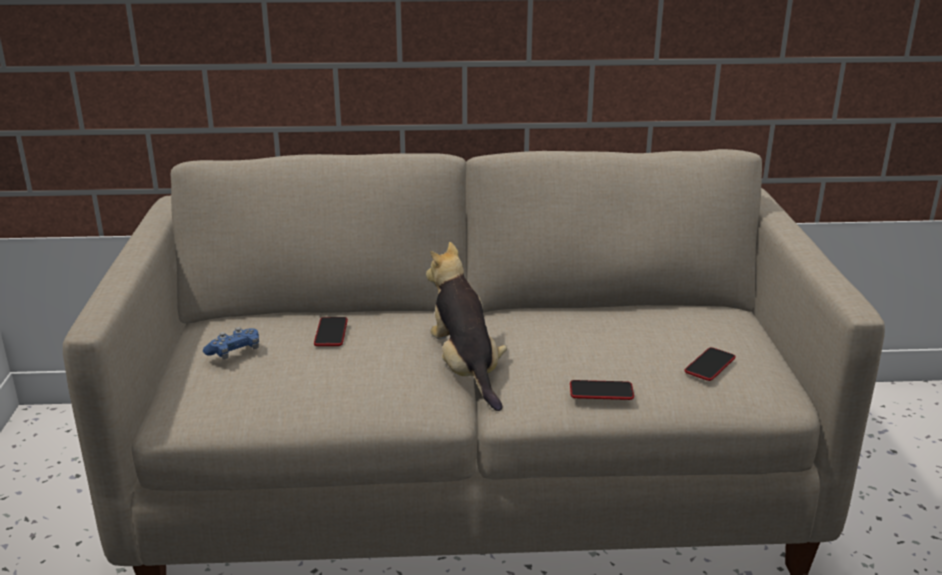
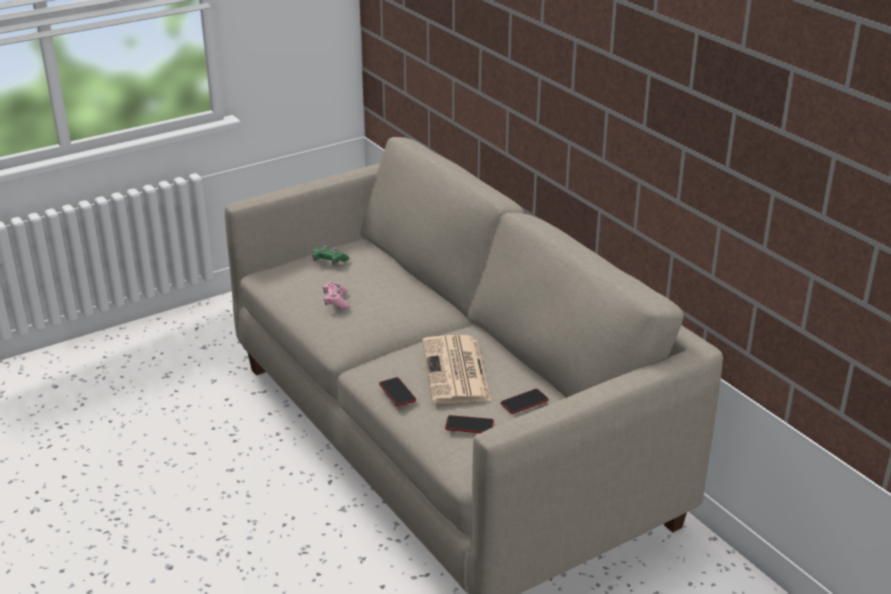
camera: 60 degrees right, 5 degrees up
blue game controller [203,327,259,359] -> green game controller [312,246,349,265]
phone [314,317,348,346] -> phone moved to [500,389,549,414]
plush toy [426,242,507,411] -> none
none -> pink game controller [323,282,350,309]
none -> newspaper [422,335,491,404]

